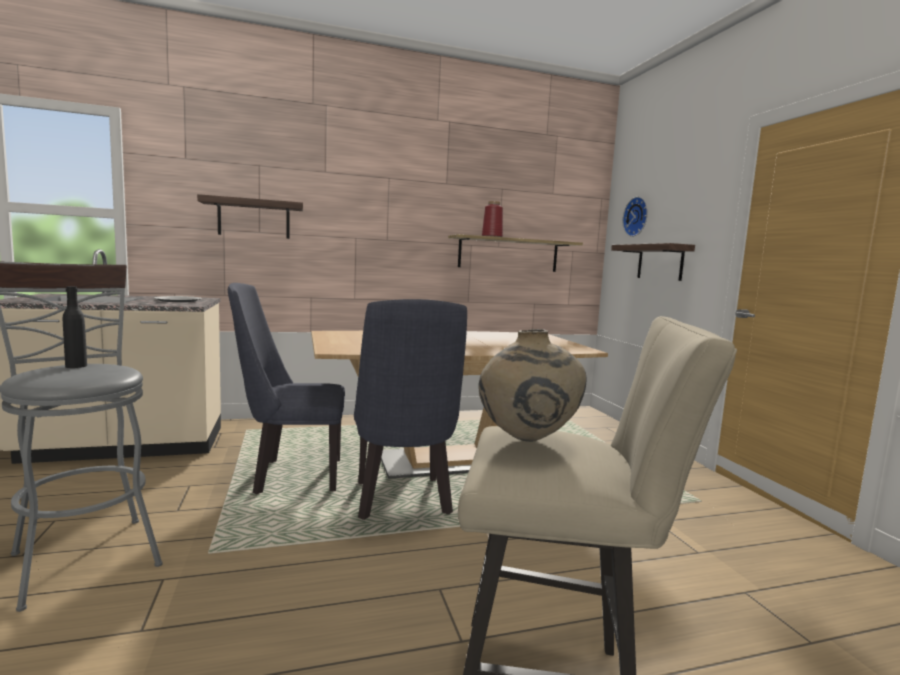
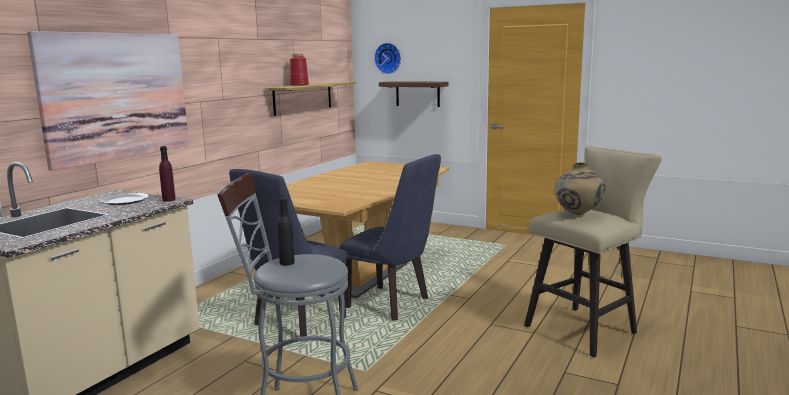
camera: 45 degrees left, 5 degrees up
shelf [197,194,303,239] -> picture [27,31,189,171]
none -> purple bottle [159,146,175,202]

